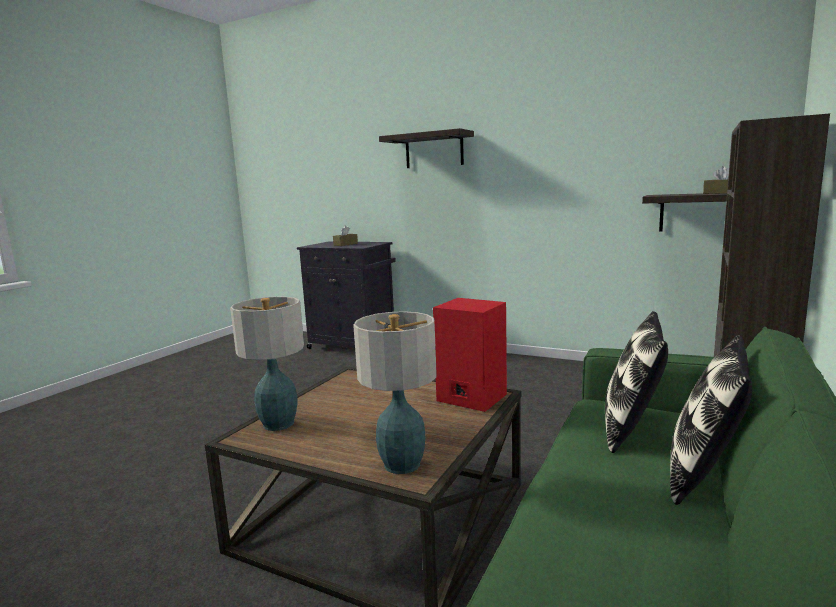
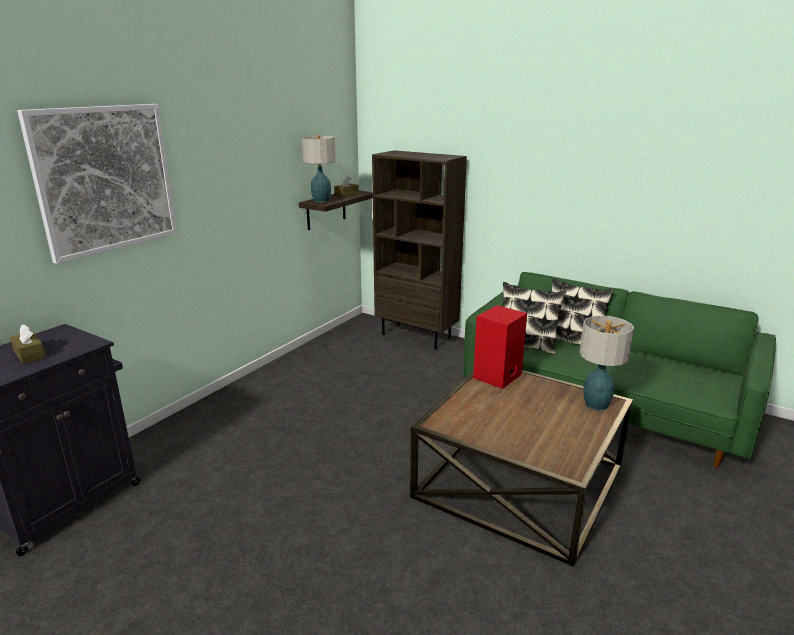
camera: 85 degrees left, 10 degrees up
table lamp [230,296,304,431] -> table lamp moved to [302,135,336,203]
shelf [379,128,474,168] -> picture [17,104,177,264]

